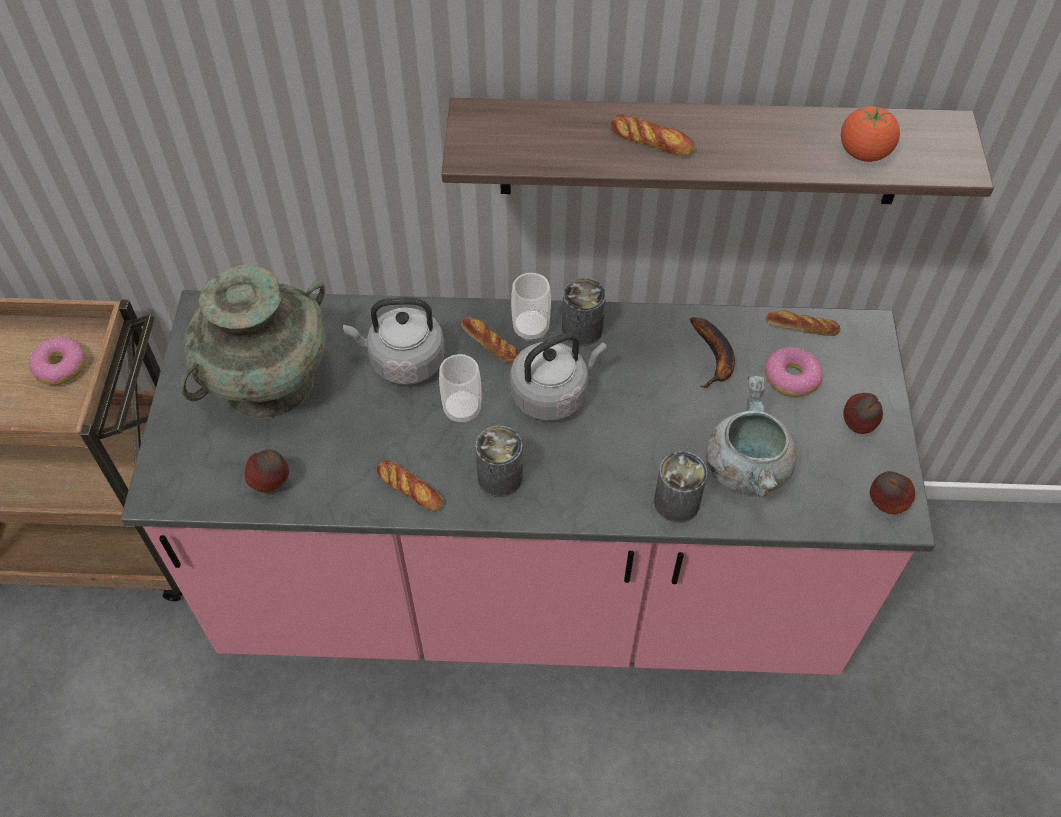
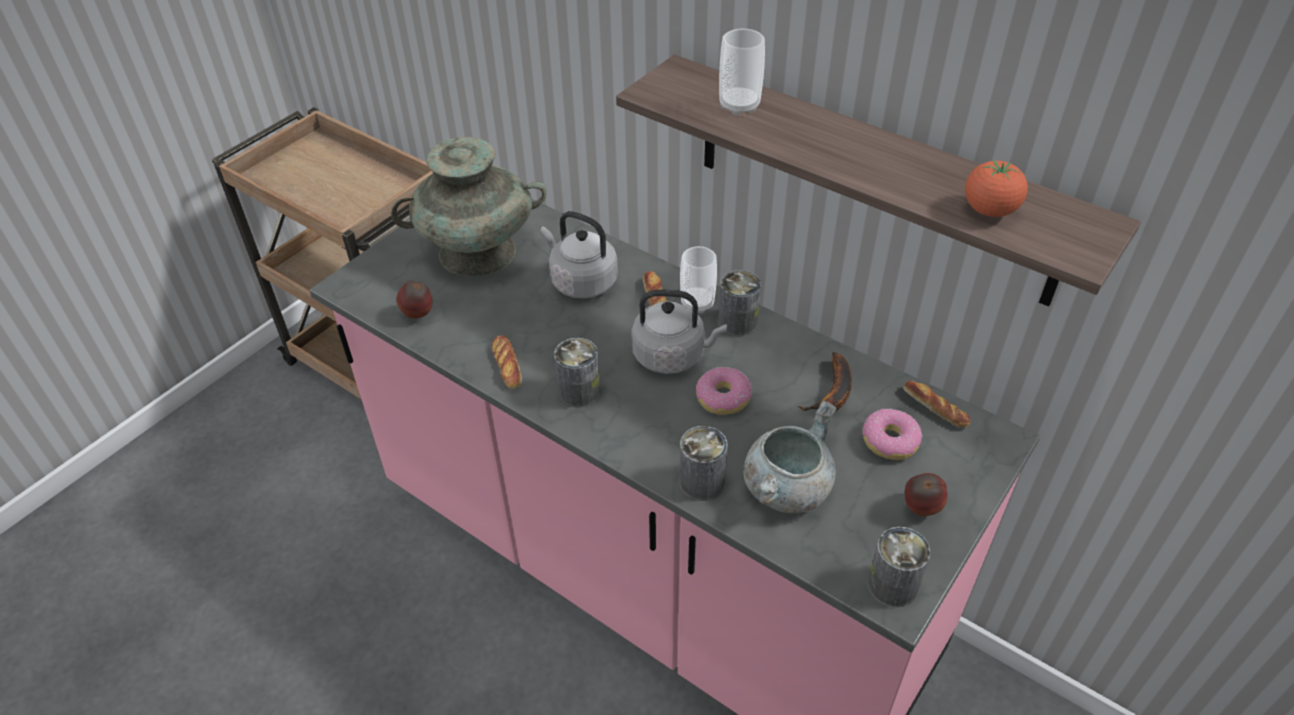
camera: 35 degrees right, 10 degrees down
donut [29,336,85,385] -> donut moved to [696,367,752,415]
cup [439,354,482,423] -> cup moved to [719,29,765,115]
bread [610,114,694,156] -> none
apple [870,471,915,514] -> can [868,527,930,607]

